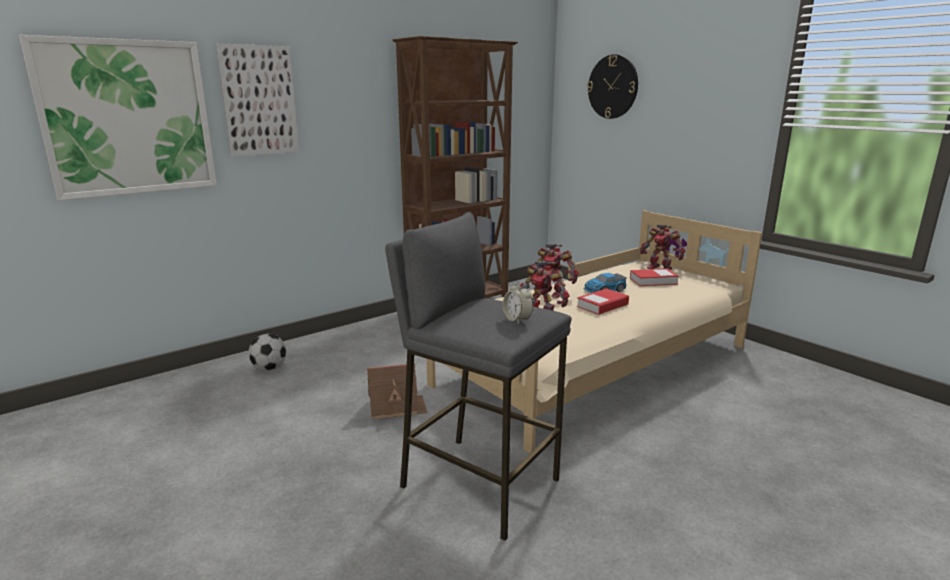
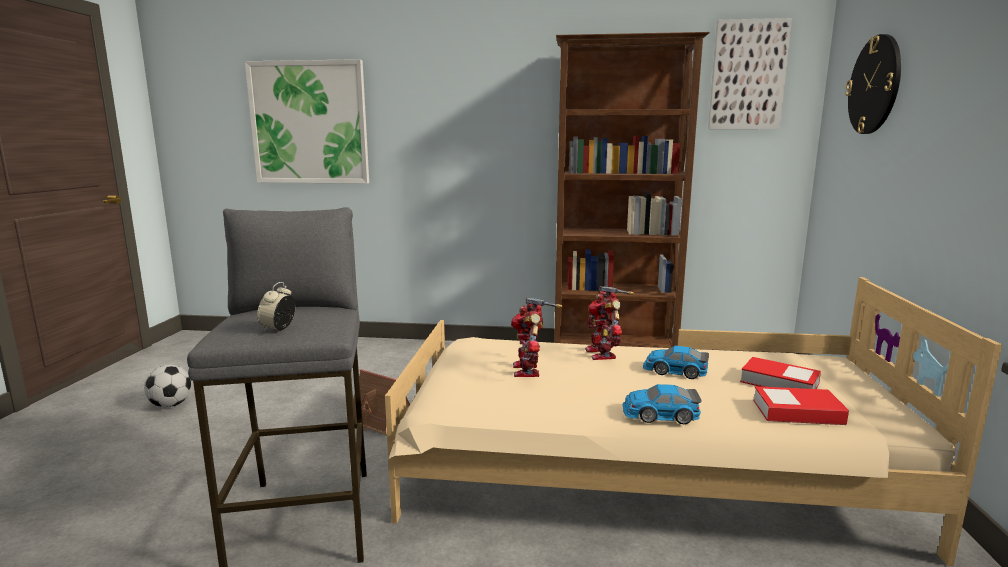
camera: 45 degrees right, 5 degrees down
picture [216,43,299,157] -> picture moved to [708,18,792,129]
football [248,334,286,371] -> football moved to [144,365,191,407]
book [577,288,629,315] -> book moved to [753,386,849,425]
toy robot [640,225,686,270] -> none
none -> toy car [623,384,701,424]

